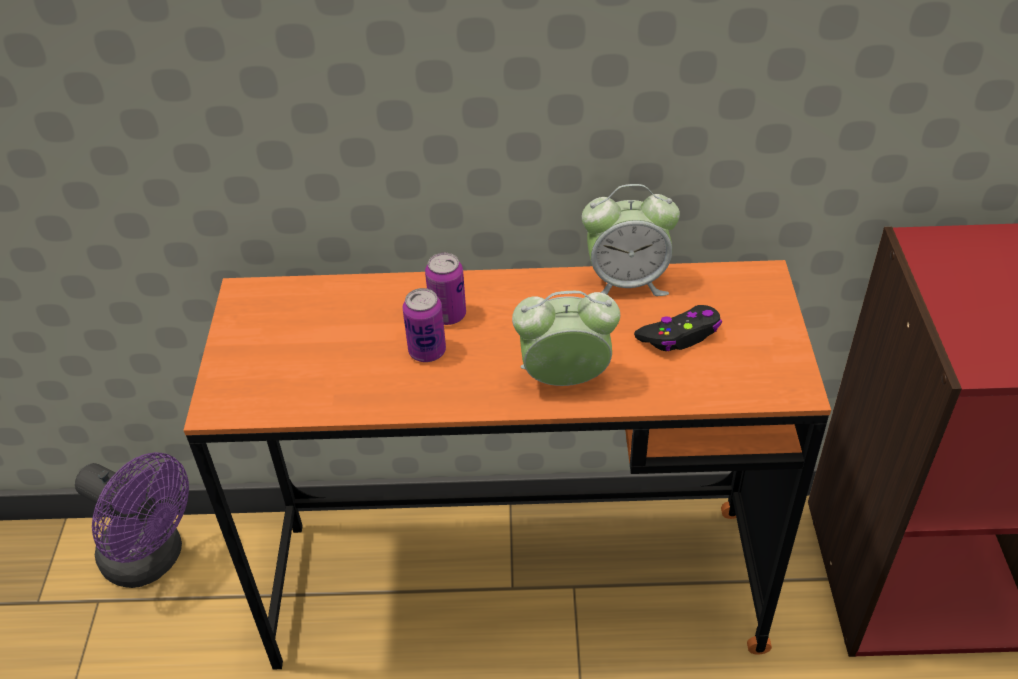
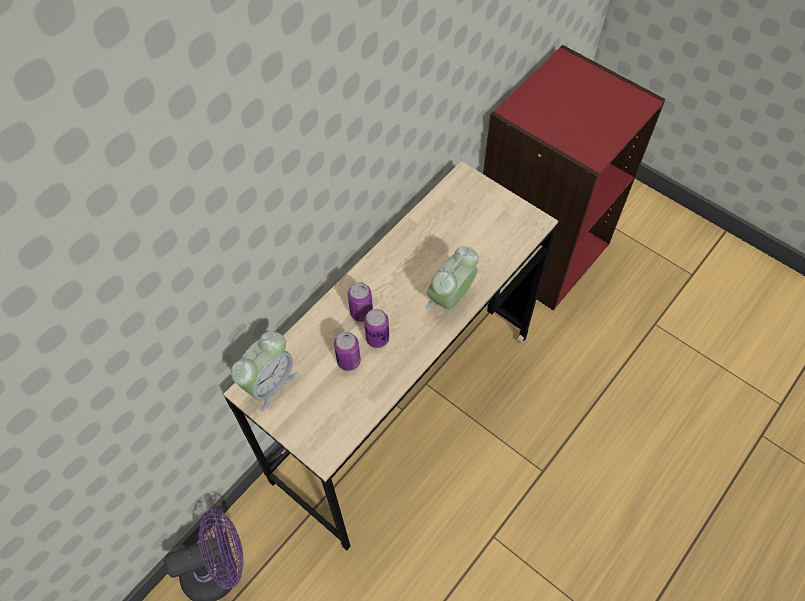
camera: 50 degrees left, 15 degrees up
orange desk [184,260,831,669] -> beige desk [223,161,558,551]
alarm clock [582,184,680,296] -> alarm clock moved to [231,331,298,411]
black game controller [634,305,722,351] -> none
none -> can [334,332,361,371]

